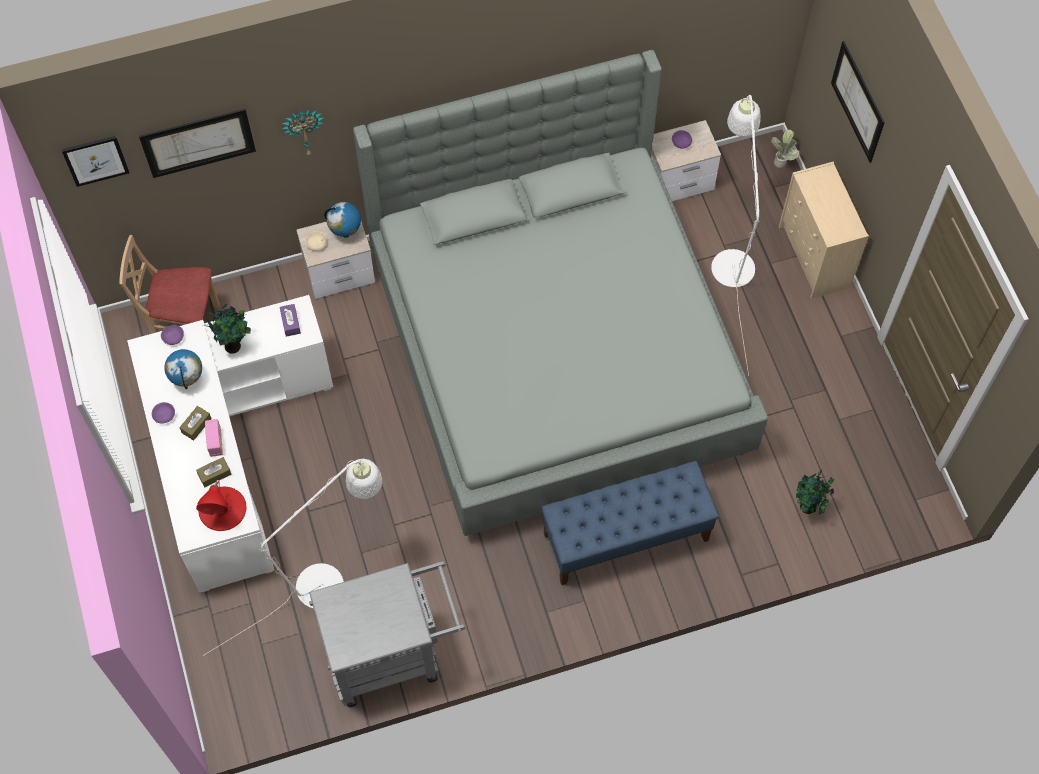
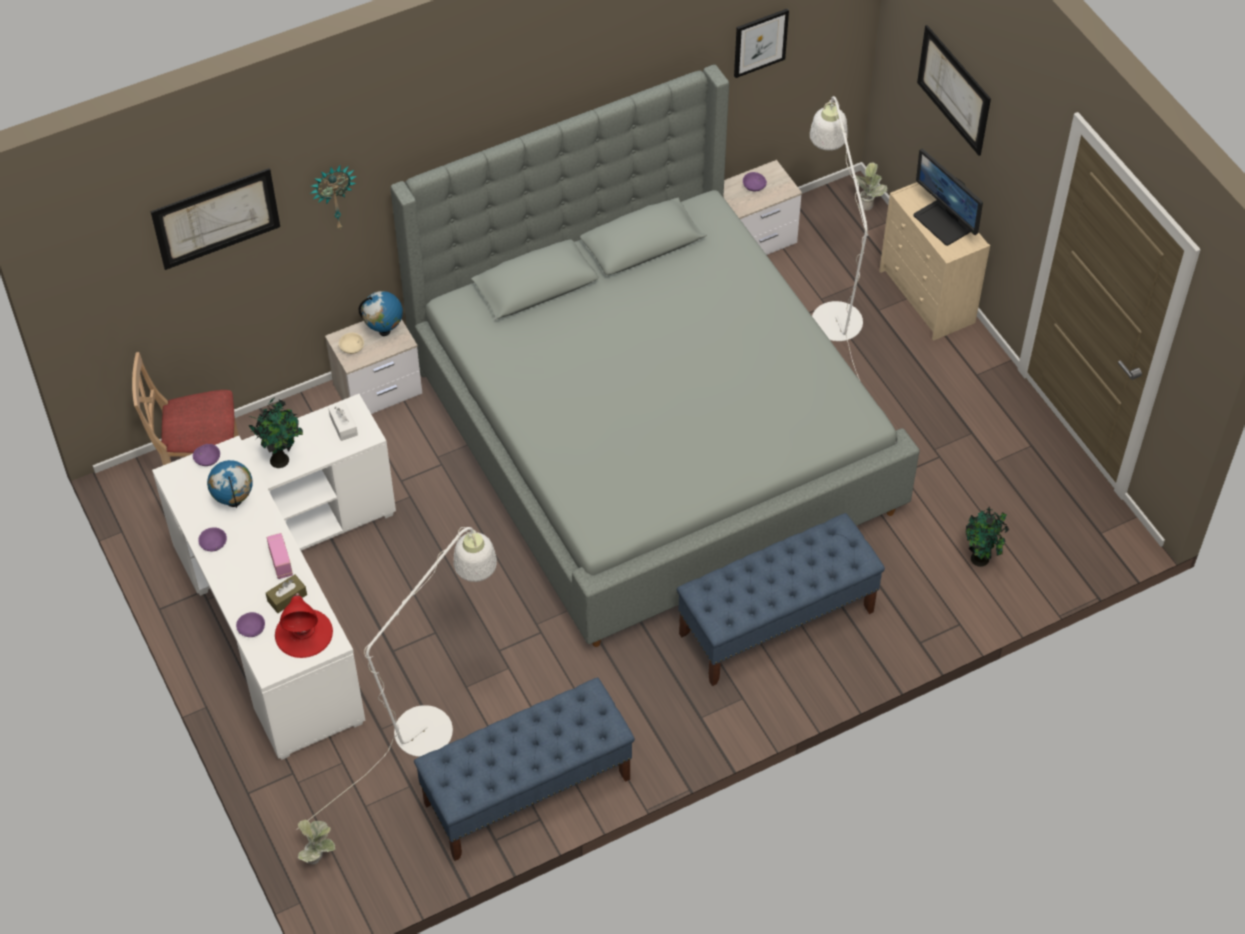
camera: 10 degrees left, 10 degrees down
picture [61,136,129,187] -> picture moved to [734,9,789,78]
brown tissue box [179,406,211,441] -> none
purple tissue box [280,304,301,337] -> white tissue box [328,403,358,441]
grey cart [309,561,465,707] -> blue bench [414,677,635,861]
none -> purple bowl [236,612,265,637]
none -> potted plant [298,819,335,865]
none -> monitor [914,148,983,246]

